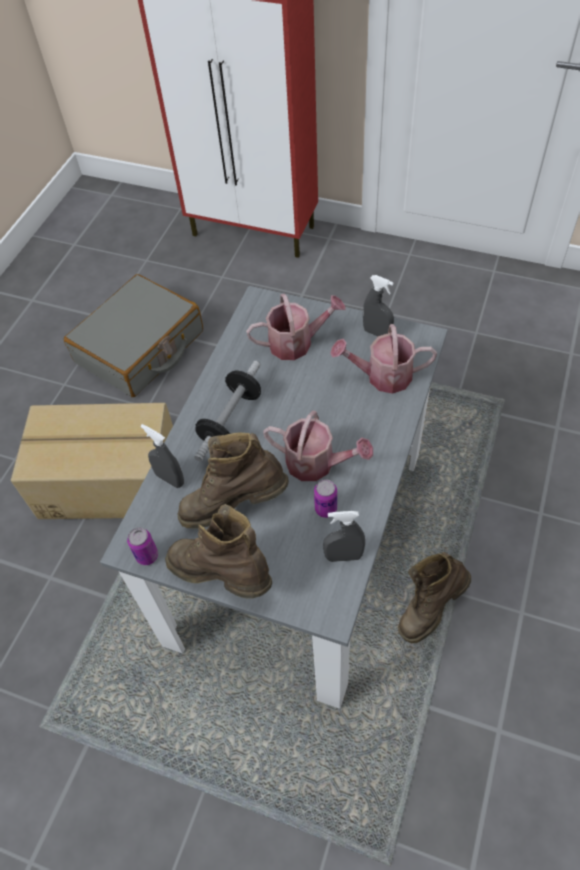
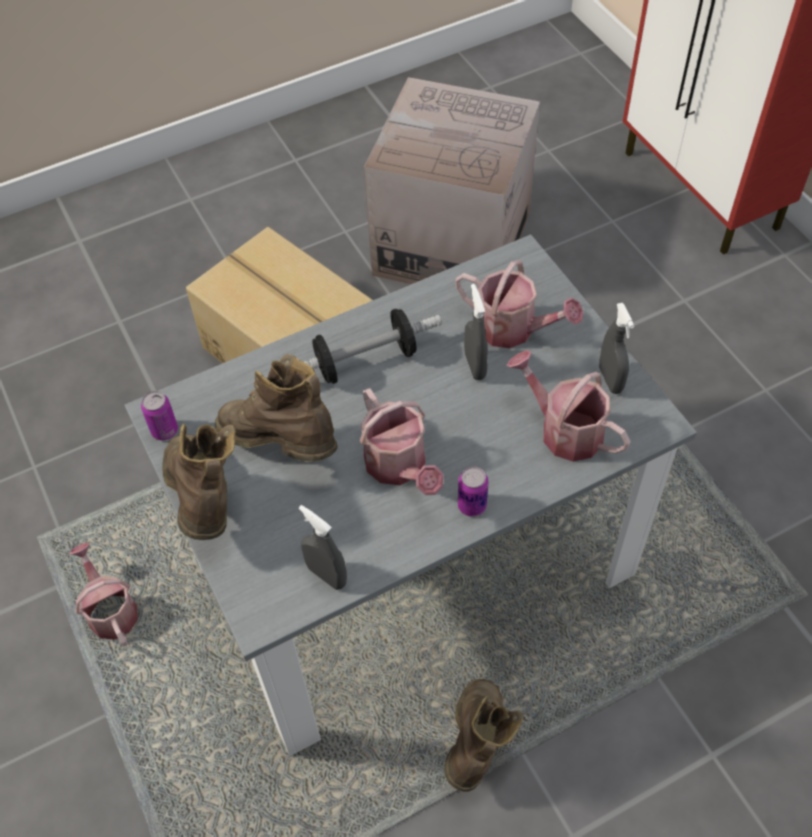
camera: 40 degrees right, 0 degrees up
grey suitcase [64,274,203,397] -> cardboard box [364,77,540,284]
grey spray bottle [140,424,184,488] -> grey spray bottle moved to [464,284,488,380]
can [314,479,337,518] -> can moved to [458,467,488,517]
brown boot [398,552,471,643] -> brown boot turned 105 degrees clockwise [444,679,523,792]
none -> watering can [69,543,138,647]

